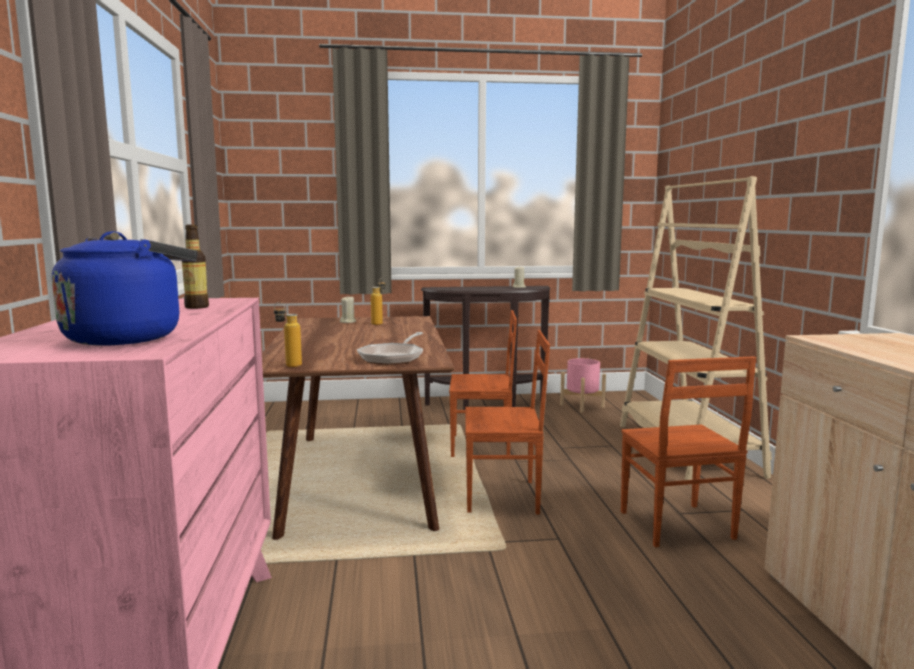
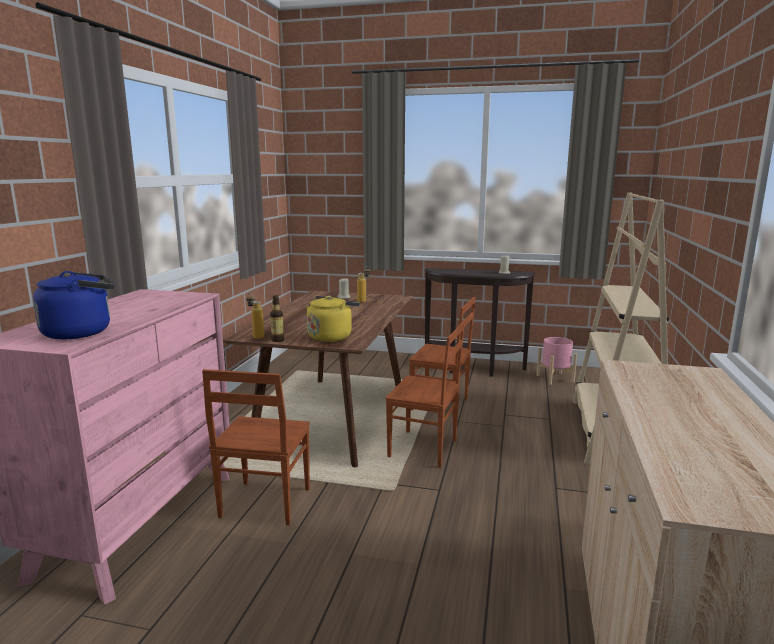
camera: 20 degrees right, 5 degrees up
bottle [182,225,209,309] -> bottle moved to [270,296,284,342]
frying pan [357,332,423,365] -> yellow kettle [306,296,360,342]
brown chair [621,356,756,547] -> brown chair moved to [202,369,310,525]

